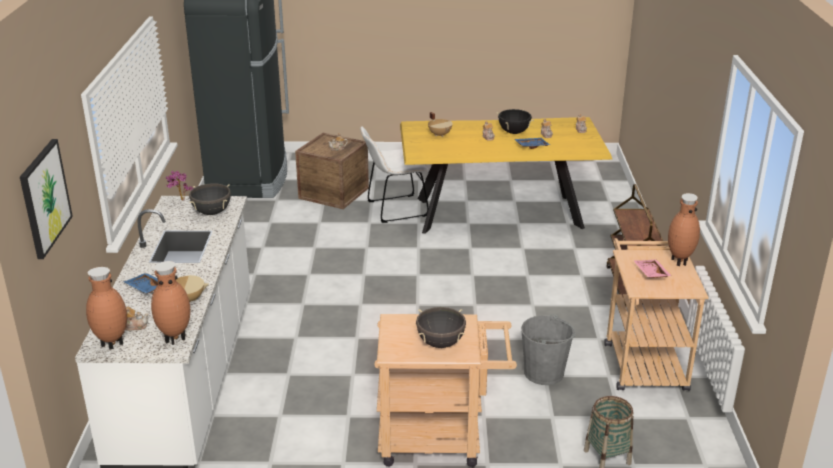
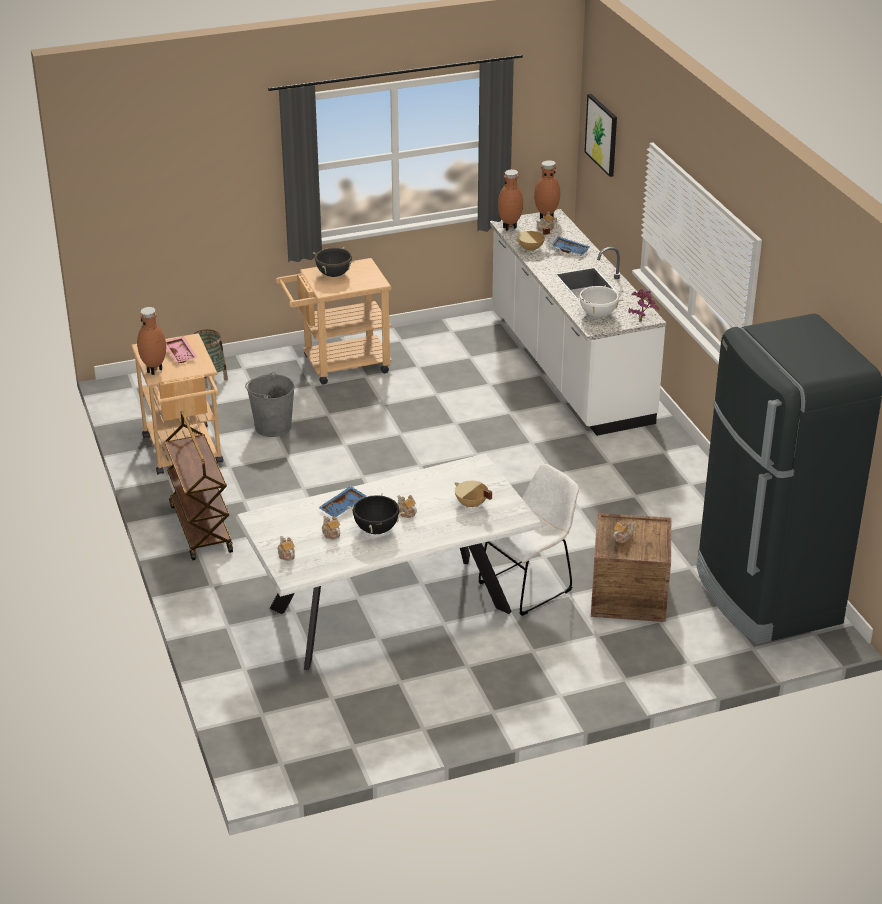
camera: 160 degrees right, 5 degrees up
black cooking pot [189,183,231,215] -> white cooking pot [575,285,623,317]
yellow dining table [400,117,612,234] -> white dining table [236,454,543,670]

